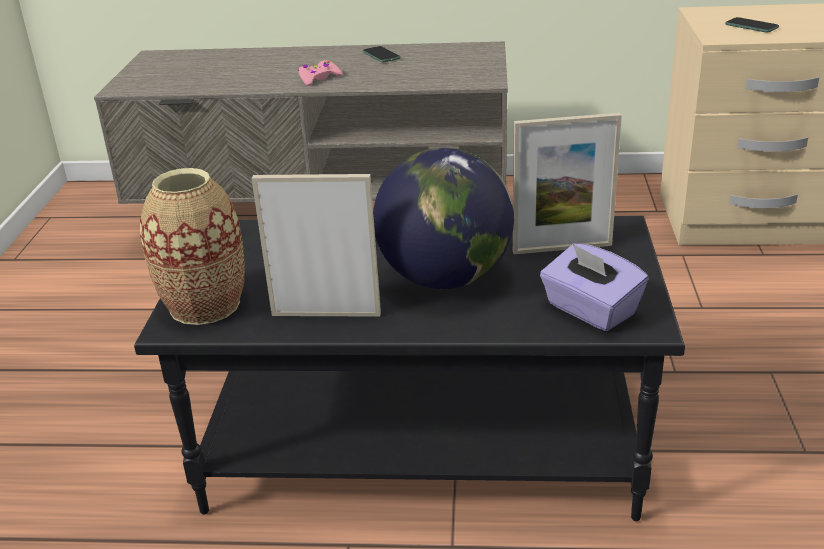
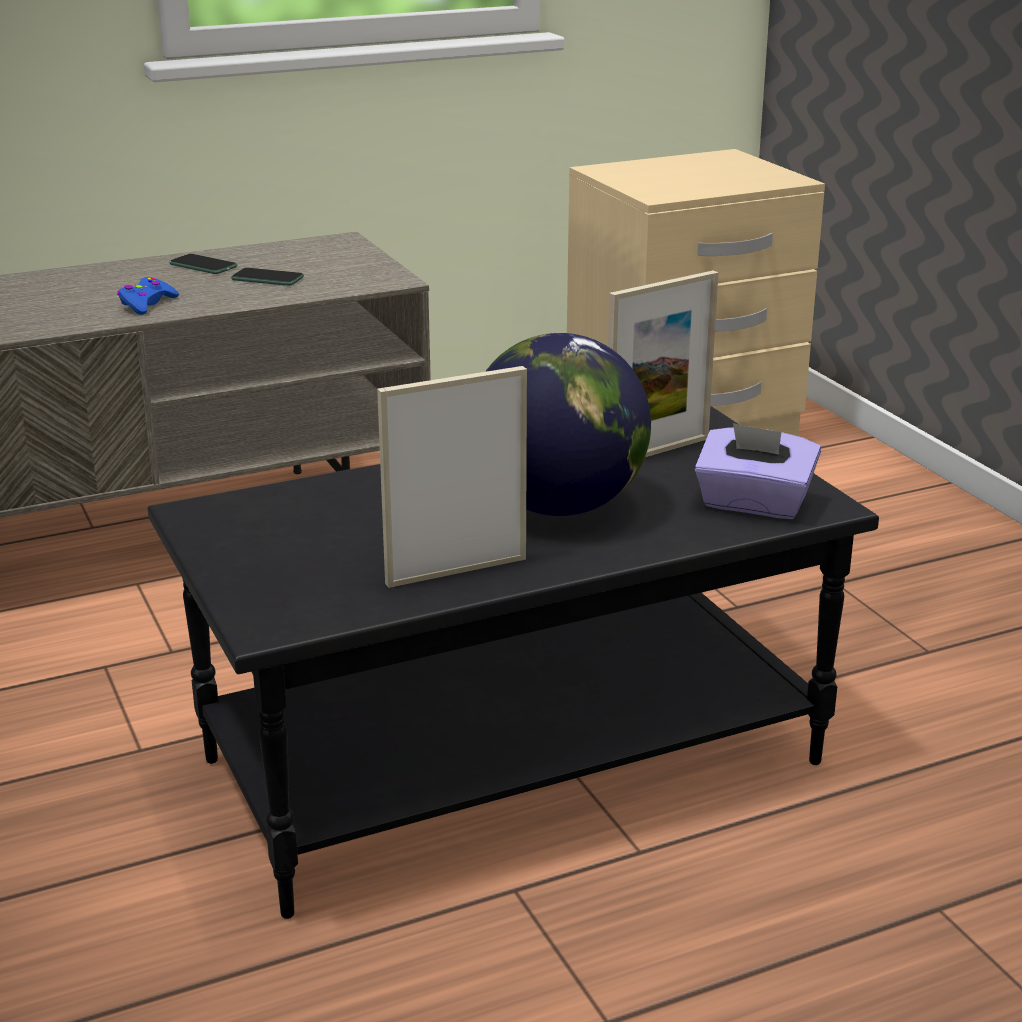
camera: 30 degrees left, 5 degrees down
vase [140,168,245,325] -> none
pink game controller [298,60,343,86] -> blue game controller [117,277,179,315]
phone [725,17,779,33] -> phone moved to [231,268,304,286]

